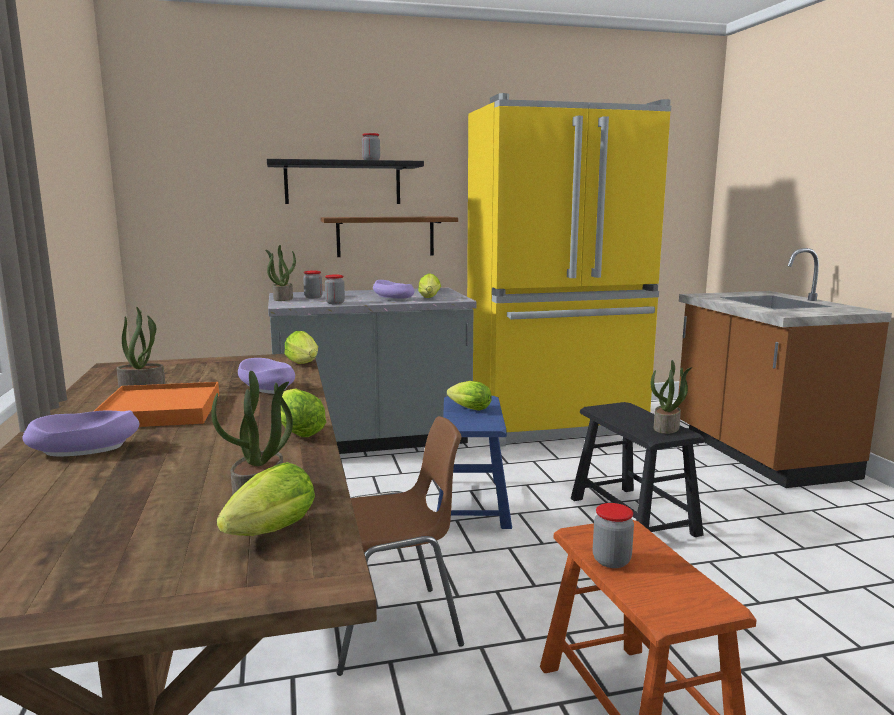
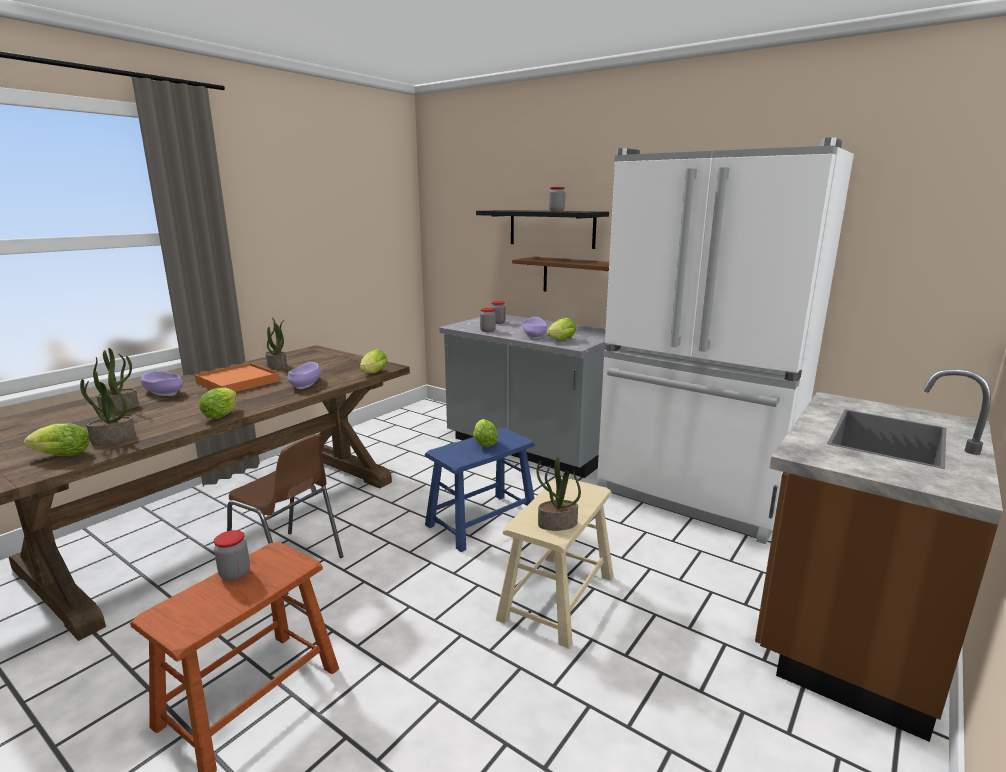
camera: 50 degrees right, 5 degrees up
potted plant [265,245,296,301] -> potted plant moved to [93,348,139,413]
yellow fridge [467,93,671,447] -> white fridge [597,137,854,544]
black stool [571,402,704,537] -> beige stool [496,477,614,649]

